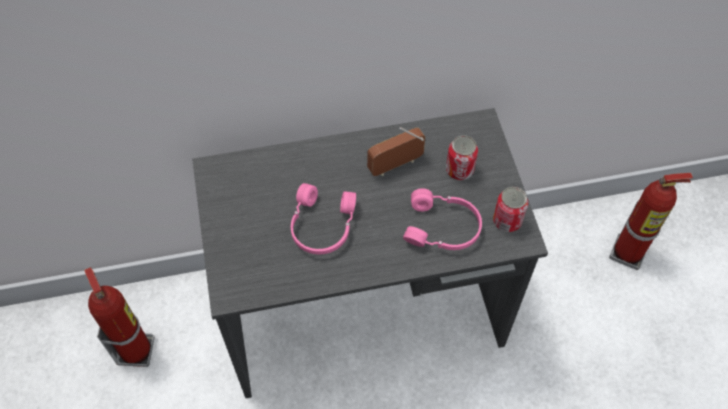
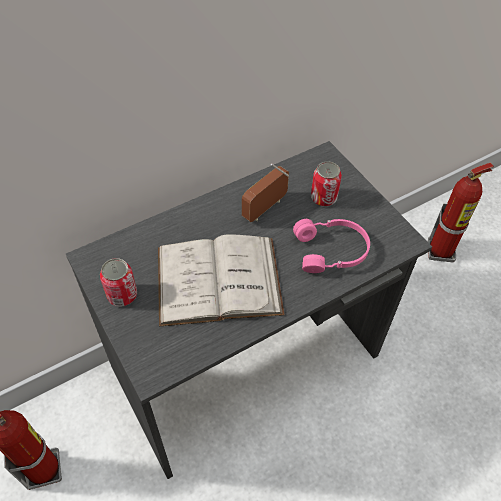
camera: 20 degrees left, 5 degrees down
pink headphones [291,183,356,254] -> white book [158,234,285,326]
can [493,187,528,232] -> can moved to [100,258,137,307]

